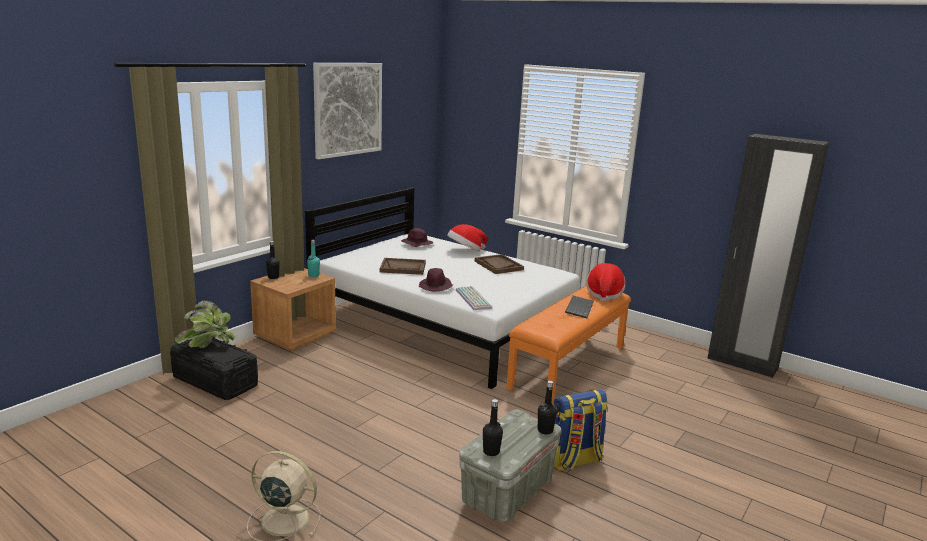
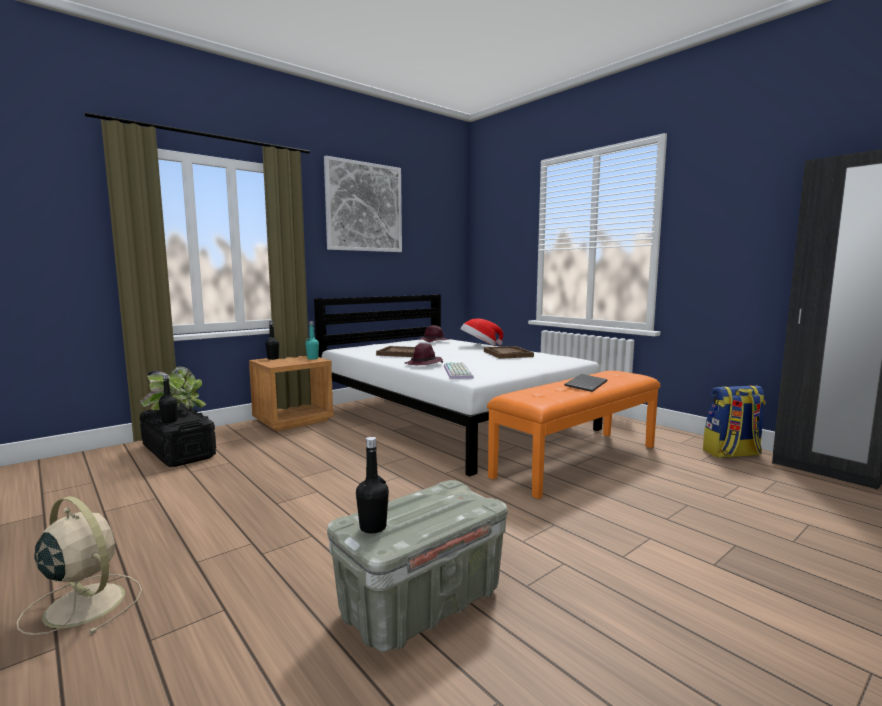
camera: 15 degrees right, 10 degrees down
black bottle [538,381,557,434] -> black bottle moved to [159,374,178,423]
backpack [554,389,608,471] -> backpack moved to [703,386,766,458]
hat [586,263,625,302] -> none

